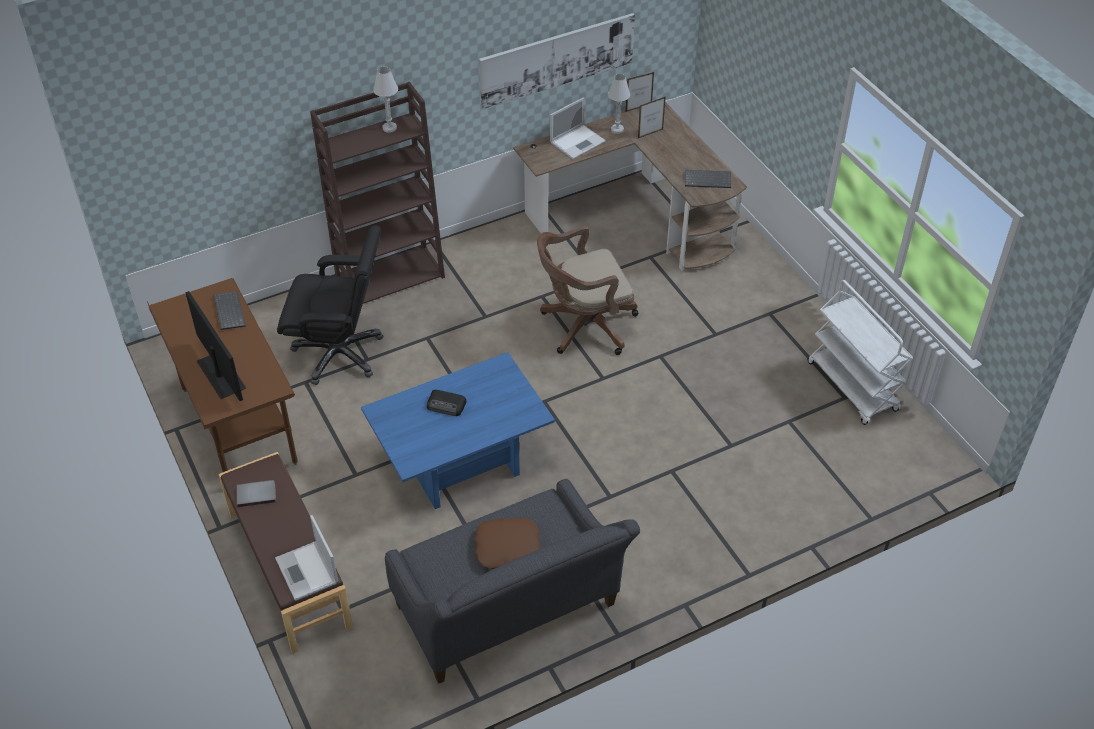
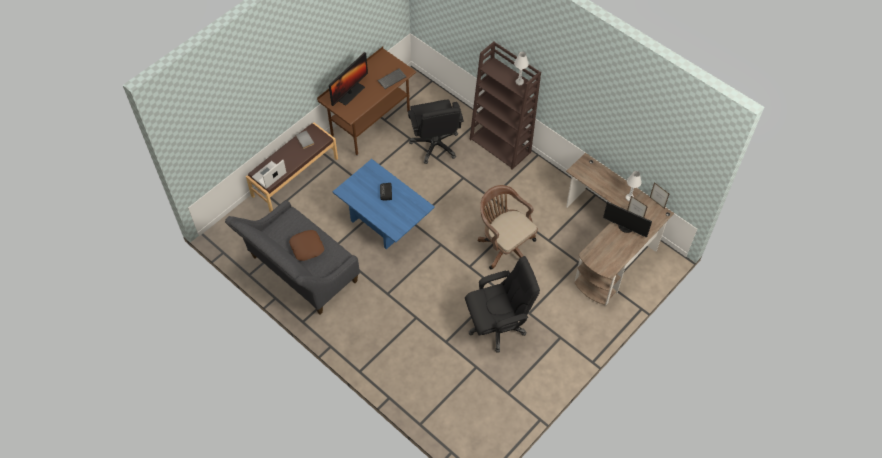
camera: 70 degrees right, 10 degrees up
picture [479,13,635,109] -> none
laptop [550,97,606,159] -> none
keyboard [685,170,731,188] -> none
white cart [807,280,913,425] -> none
none -> black office chair [465,256,540,352]
none -> monitor [603,202,652,237]

